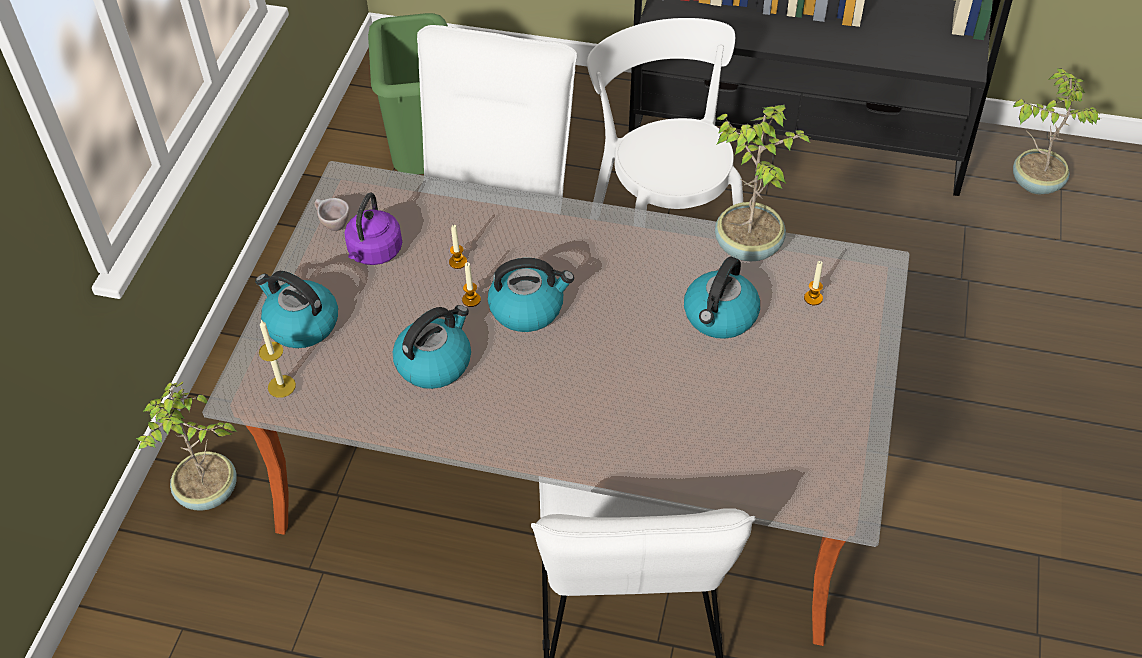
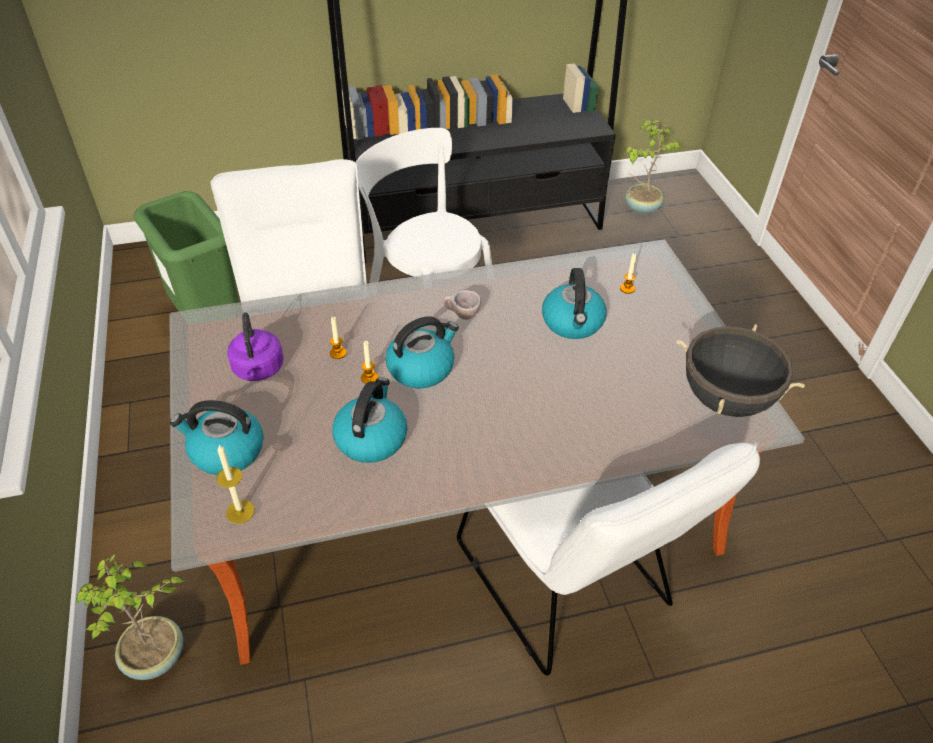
camera: 30 degrees left, 5 degrees down
beige cup [315,198,350,231] -> beige cup moved to [443,290,481,320]
potted plant [715,105,810,261] -> none
none -> black cooking pot [677,324,805,417]

